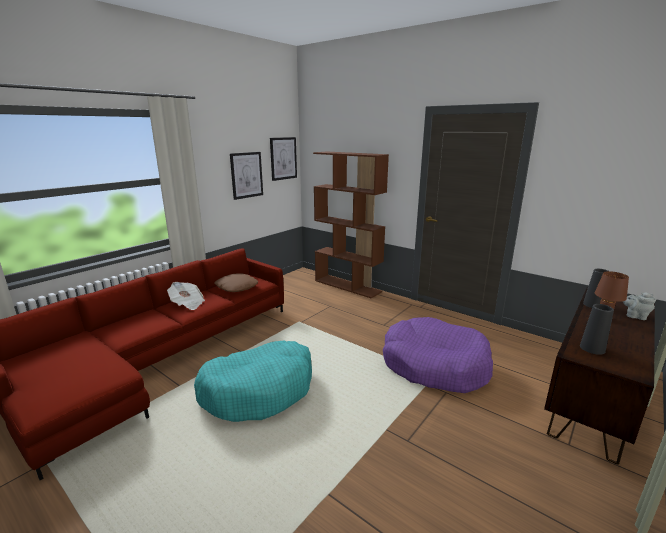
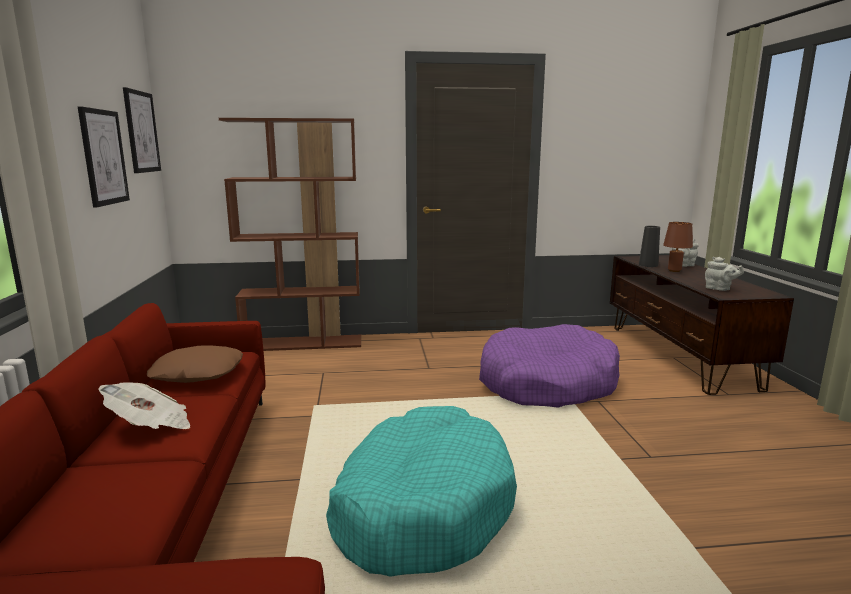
camera: 45 degrees left, 5 degrees down
black vase [580,304,614,355] -> grey teapot [705,257,744,291]

